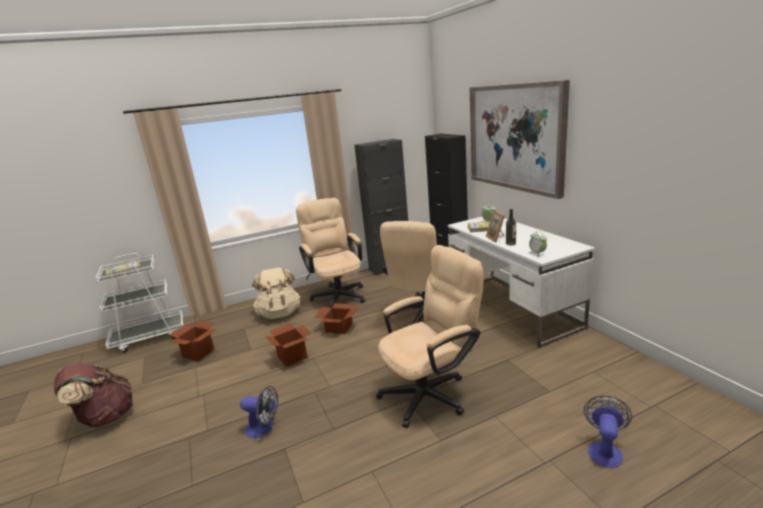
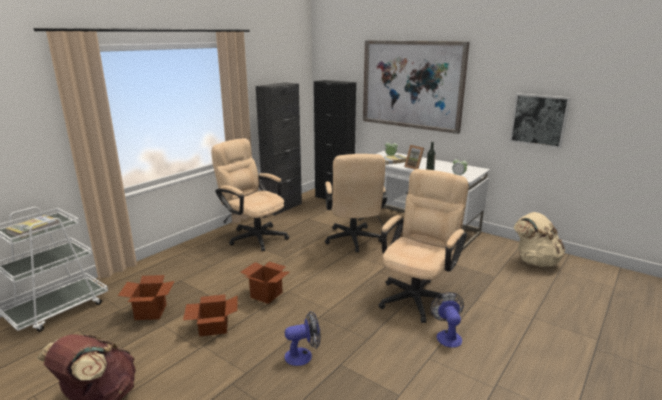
camera: 30 degrees left, 0 degrees up
beige backpack [252,267,301,319] -> beige backpack moved to [514,212,565,267]
cardboard box [314,303,359,334] -> cardboard box moved to [183,294,238,337]
fan [584,396,632,468] -> fan moved to [430,292,464,348]
none -> picture [509,93,571,149]

